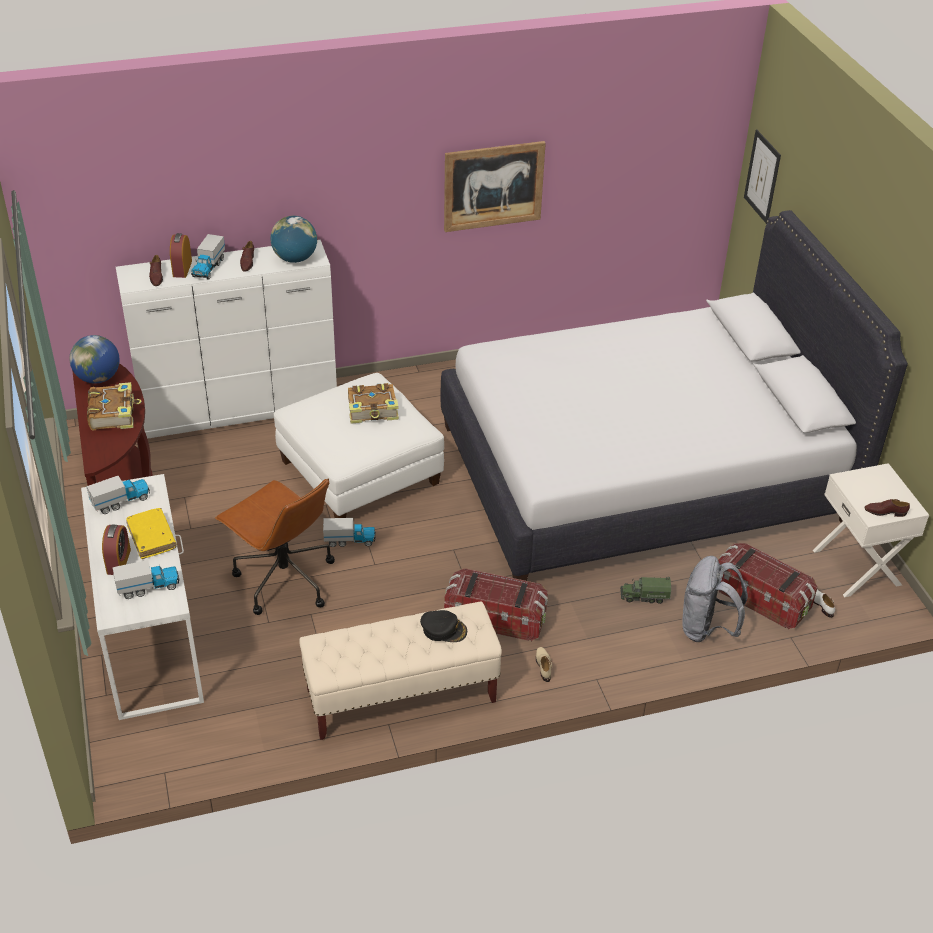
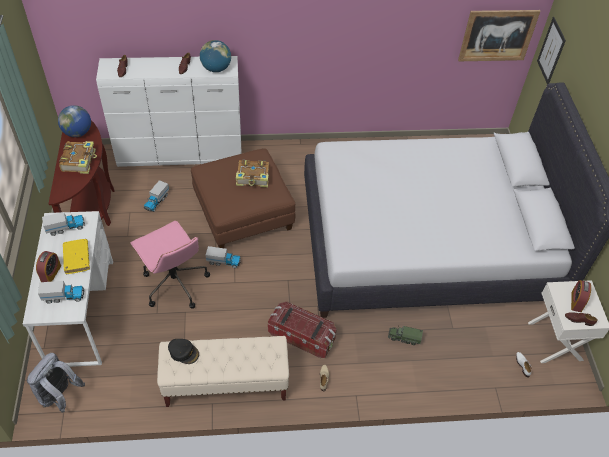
camera: 10 degrees right, 10 degrees up
alarm clock [170,233,192,278] -> alarm clock moved to [571,280,591,312]
toy truck [191,234,225,279] -> toy truck moved to [144,180,169,212]
brown office chair [215,478,335,615] -> pink office chair [130,221,210,309]
white ottoman [274,373,444,518] -> brown ottoman [191,148,295,248]
black cap [420,610,467,642] -> black cap moved to [168,339,199,364]
picture [444,141,546,232] -> picture moved to [458,10,540,61]
grey backpack [682,556,748,642] -> grey backpack moved to [27,353,85,413]
storage box [718,543,818,629] -> none

